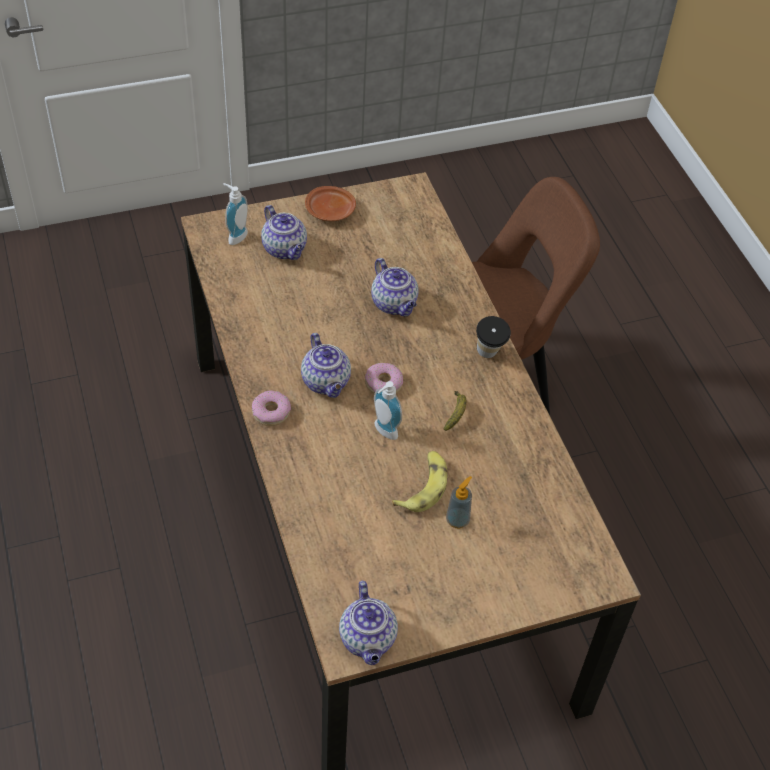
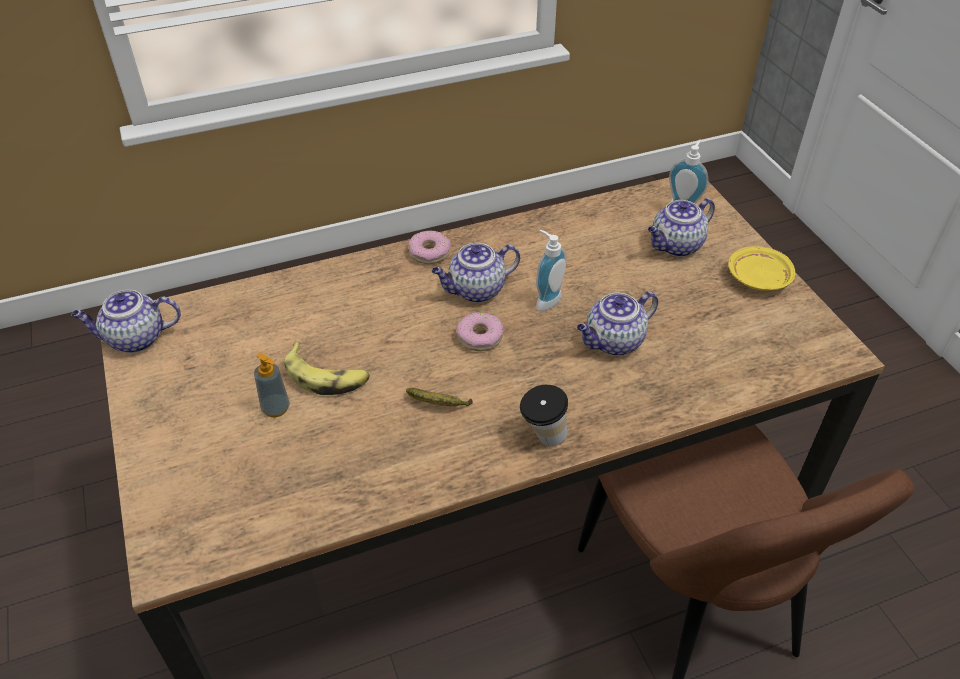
camera: 90 degrees right, 5 degrees down
brown plate [305,186,356,221] -> yellow plate [728,246,795,291]
soap dispenser [374,381,402,440] -> soap dispenser moved to [536,230,566,311]

